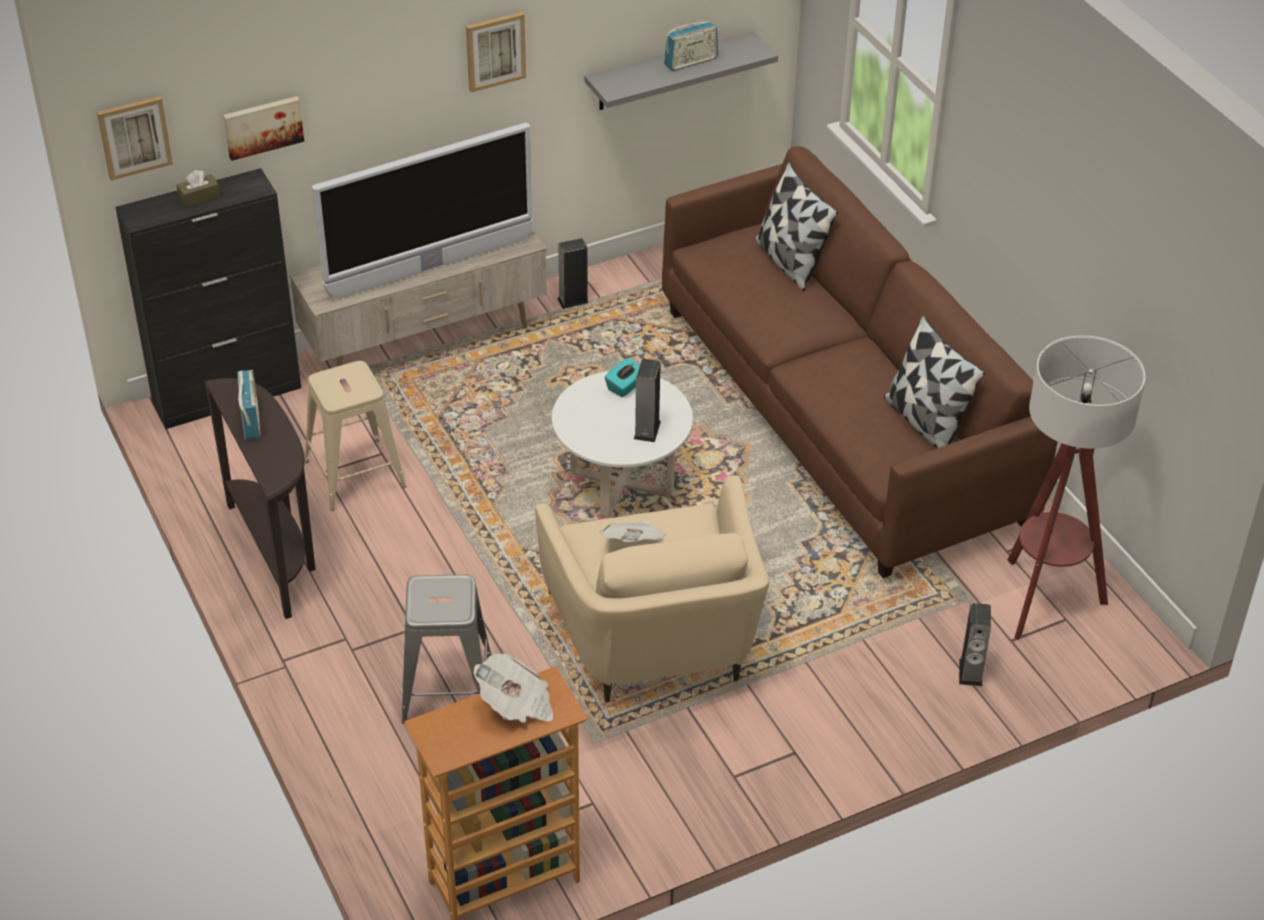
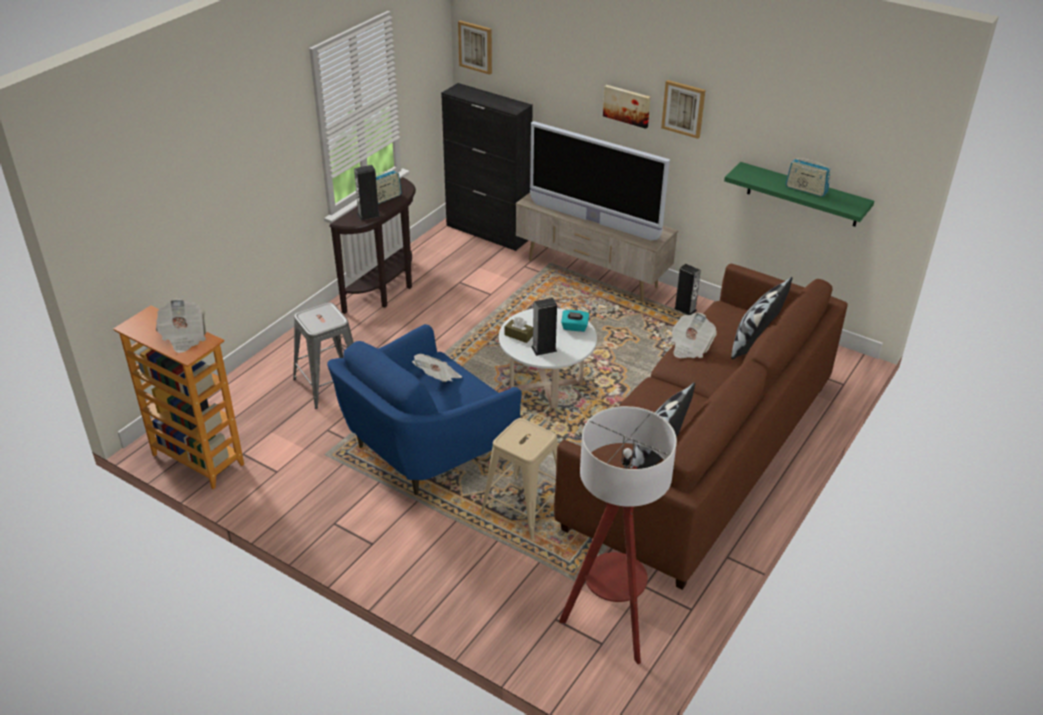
camera: 60 degrees right, 5 degrees down
brown tissue box [177,170,220,207] -> brown tissue box moved to [505,317,533,343]
picture [223,96,304,161] -> picture moved to [603,85,651,129]
beige stool [305,361,406,511] -> beige stool moved to [481,418,558,539]
beige armchair [535,475,770,703] -> blue armchair [327,324,522,495]
grey shelf [584,31,778,110] -> green shelf [724,162,874,227]
speaker [959,603,991,686] -> speaker moved to [354,165,381,220]
none -> newspaper [671,312,717,358]

